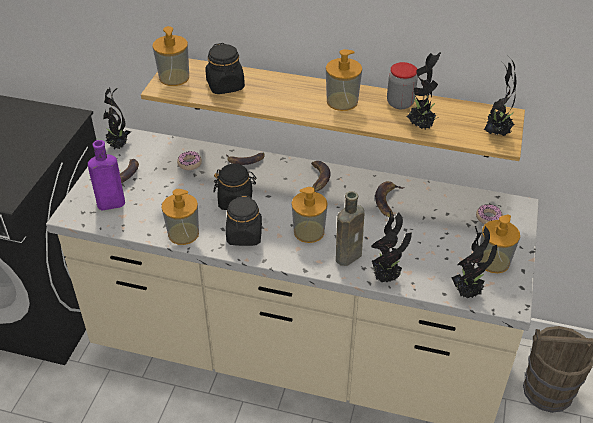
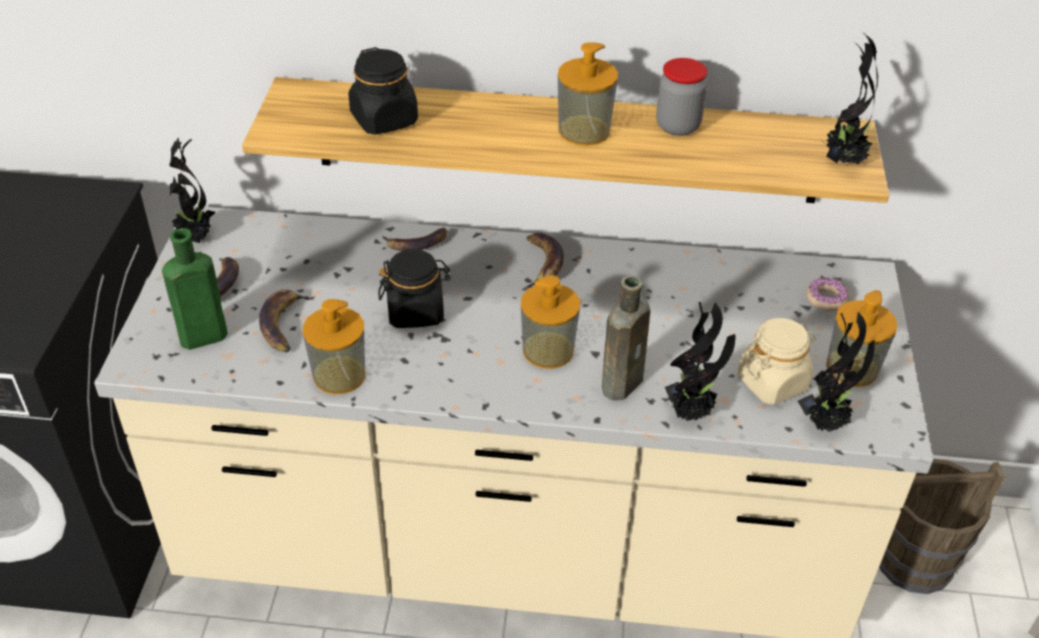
camera: 10 degrees left, 0 degrees up
purple bottle [88,140,125,210] -> green bottle [162,228,228,350]
soap dispenser [153,26,189,86] -> none
donut [177,151,202,170] -> none
black jar [226,195,262,246] -> none
banana [375,181,404,218] -> banana moved to [259,289,315,353]
potted plant [407,52,441,129] -> none
none -> beige jar [738,318,816,405]

